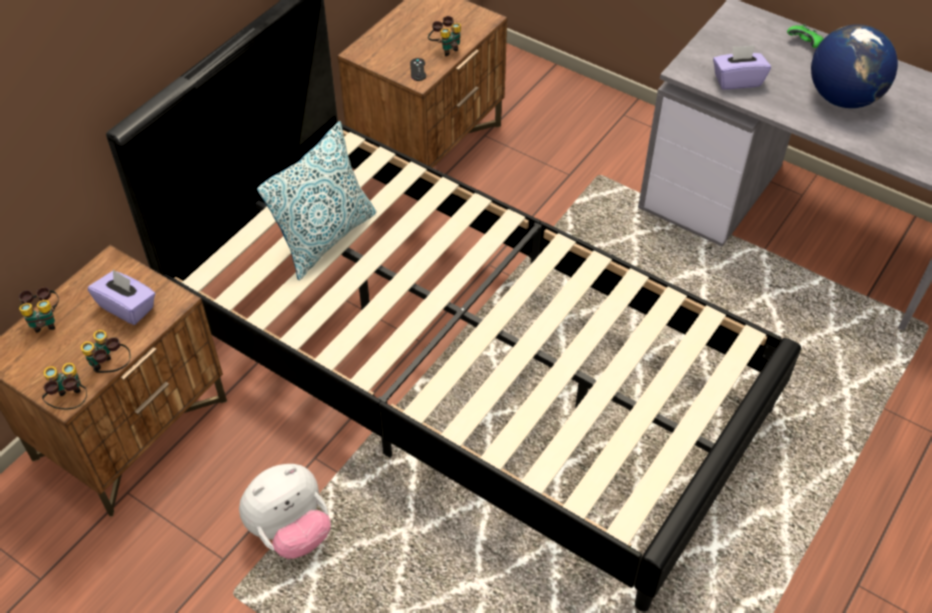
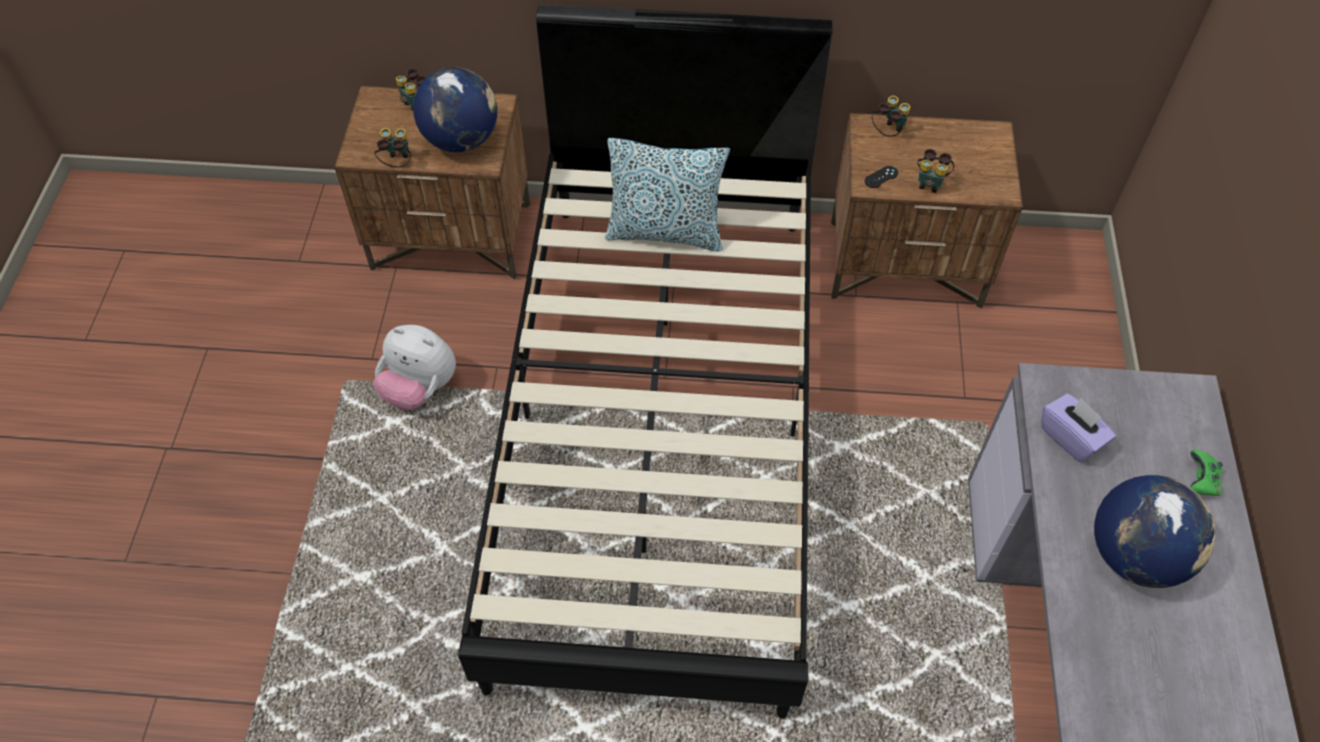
camera: 60 degrees right, 5 degrees up
binoculars [42,363,87,410] -> binoculars moved to [872,96,910,137]
purple tissue box [88,269,156,325] -> globe [413,67,497,152]

